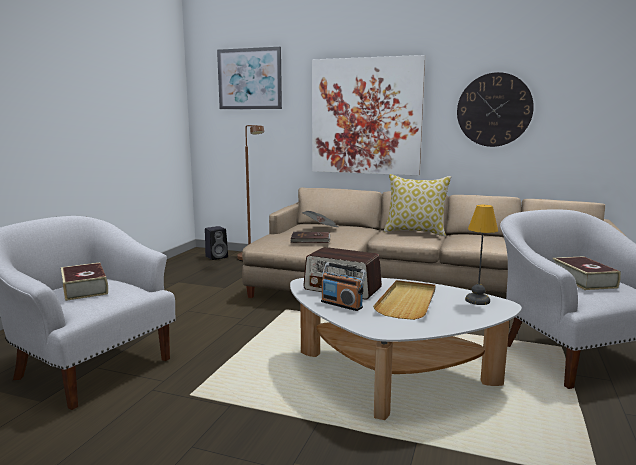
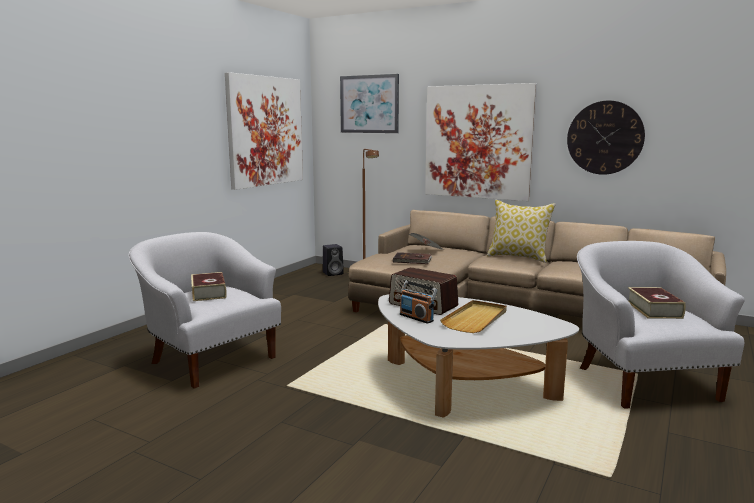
camera: 10 degrees right, 0 degrees up
table lamp [465,205,498,305] -> none
none -> picture [225,72,303,190]

